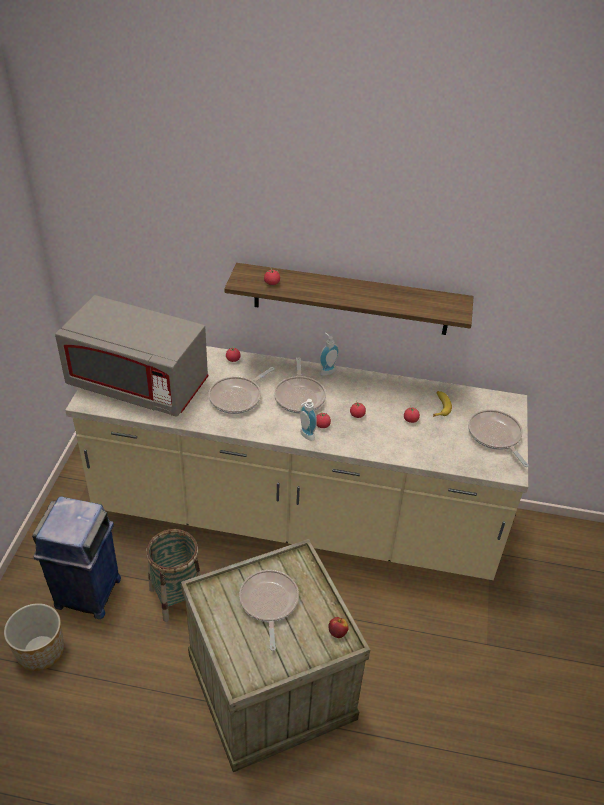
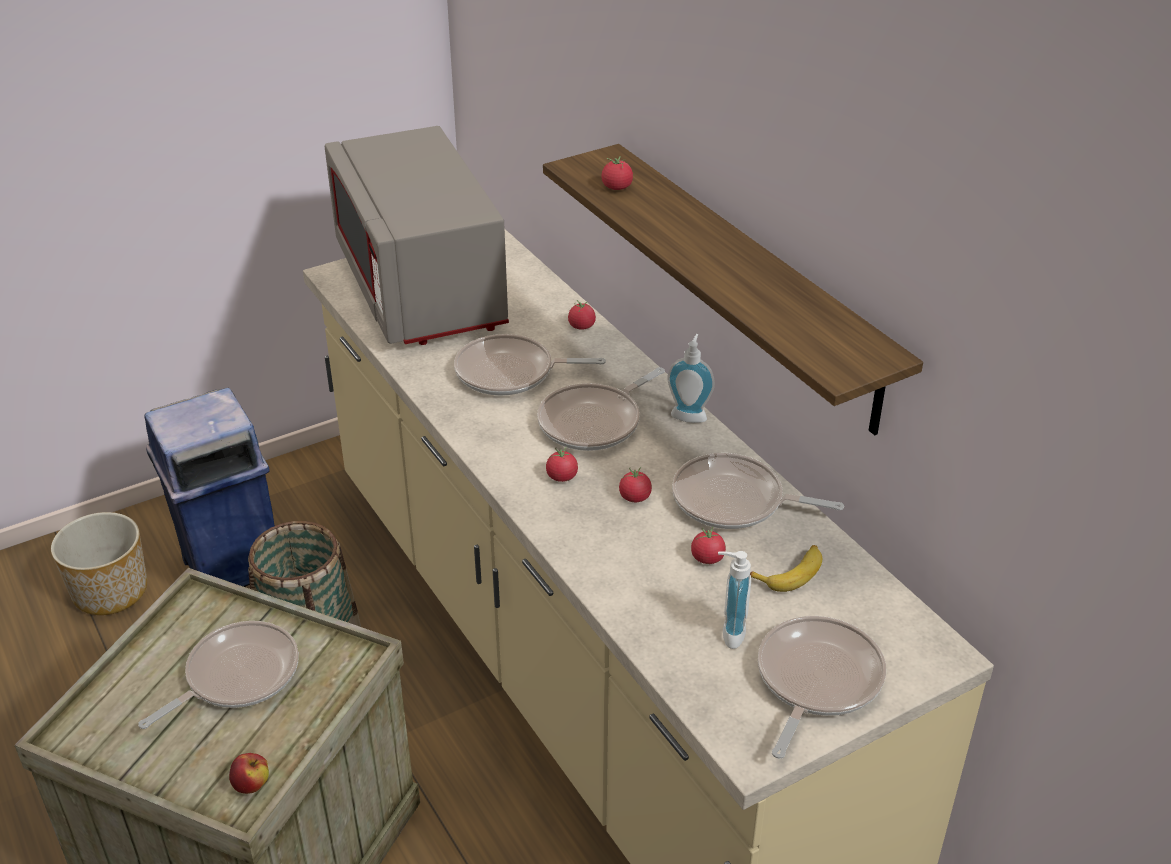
camera: 50 degrees right, 5 degrees down
soap dispenser [300,399,317,441] -> soap dispenser moved to [718,551,751,649]
none -> frying pan [672,453,844,529]

